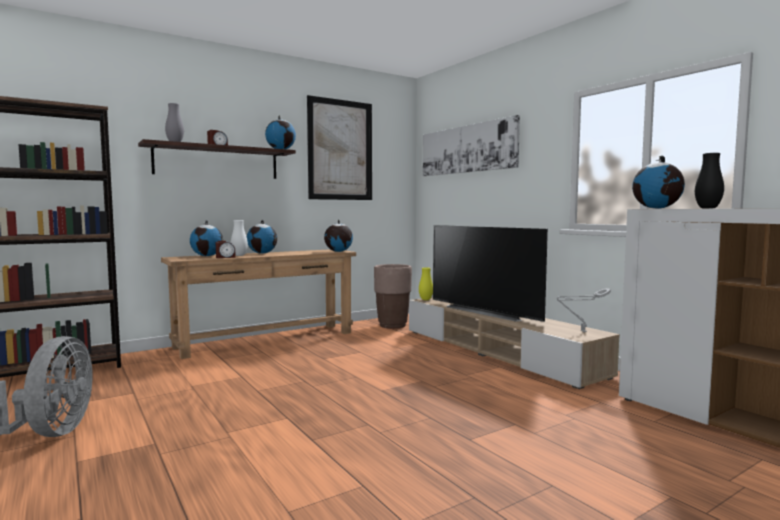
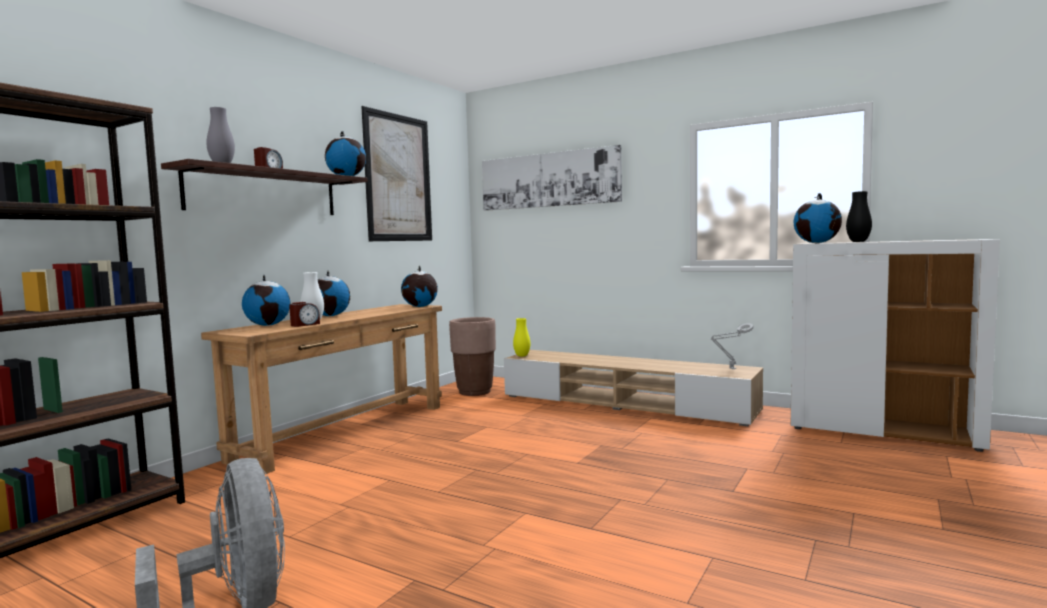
camera: 25 degrees left, 0 degrees up
television [433,225,548,322] -> none

